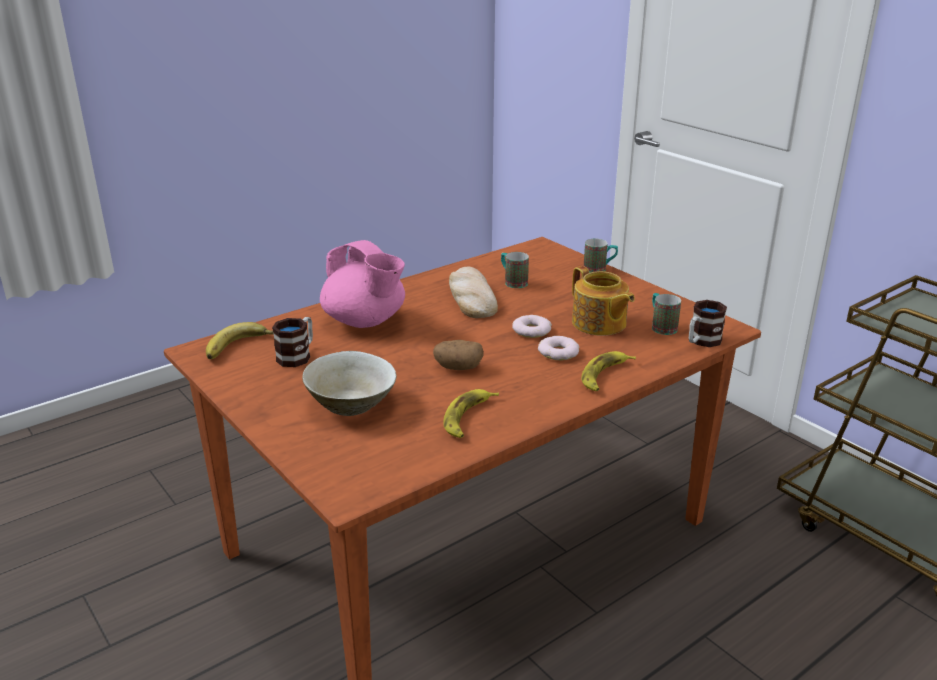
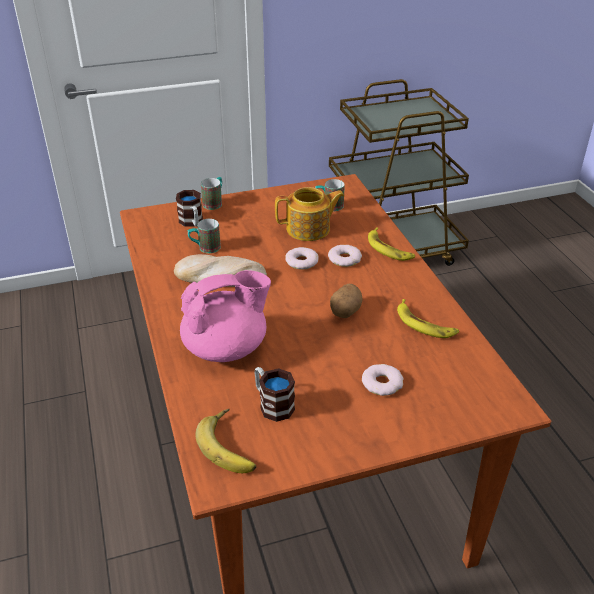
camera: 70 degrees left, 10 degrees up
beige bowl [302,351,396,416] -> donut [362,364,404,396]
mug [689,300,727,347] -> mug moved to [176,190,203,227]

